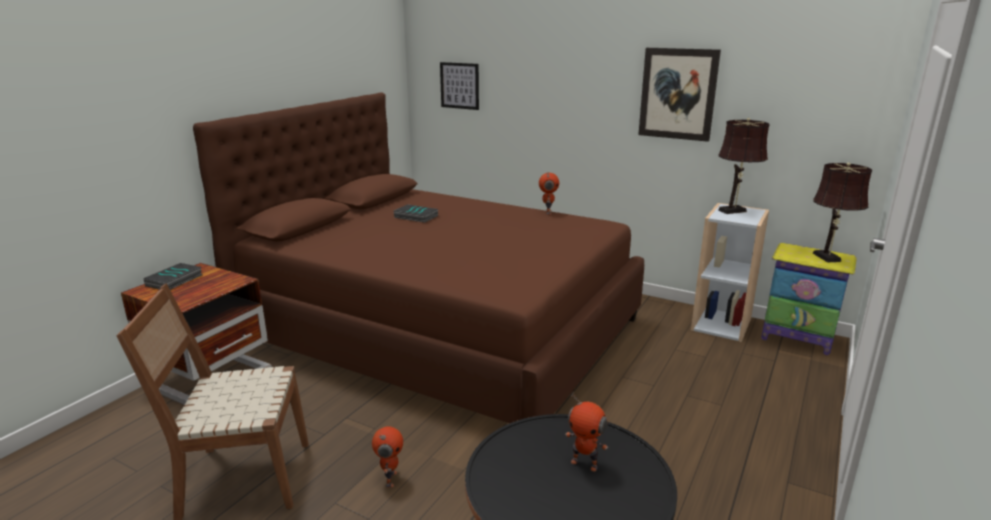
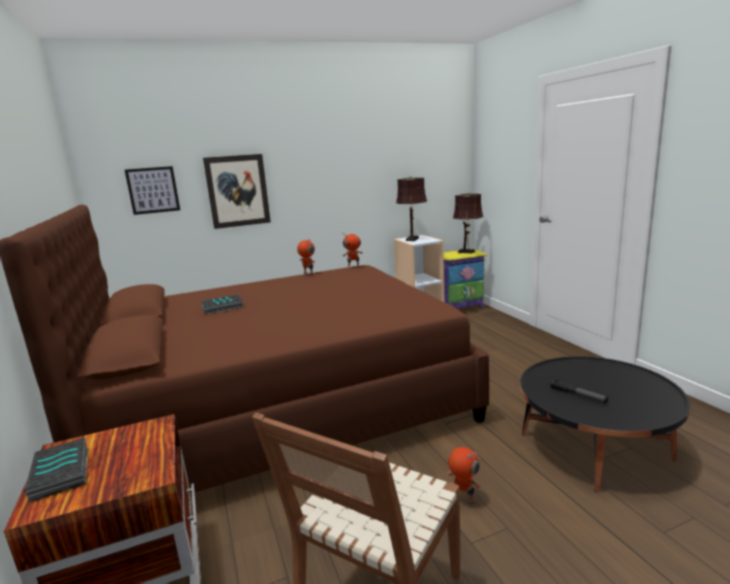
camera: 50 degrees left, 5 degrees down
toy robot [565,392,608,472] -> toy robot moved to [342,232,363,268]
picture [638,48,721,142] -> picture moved to [203,154,271,229]
none -> flashlight [551,379,608,404]

